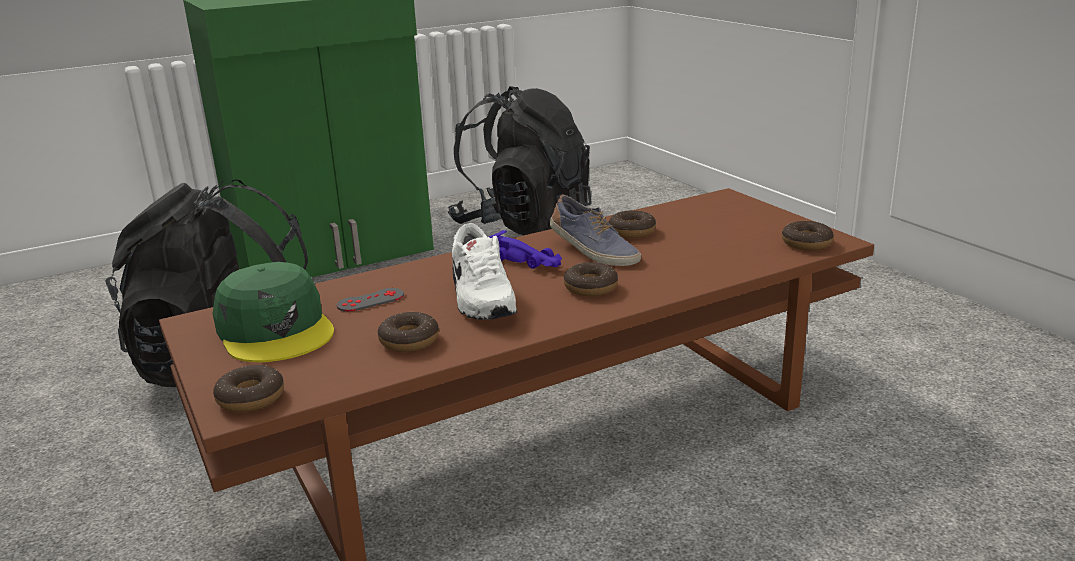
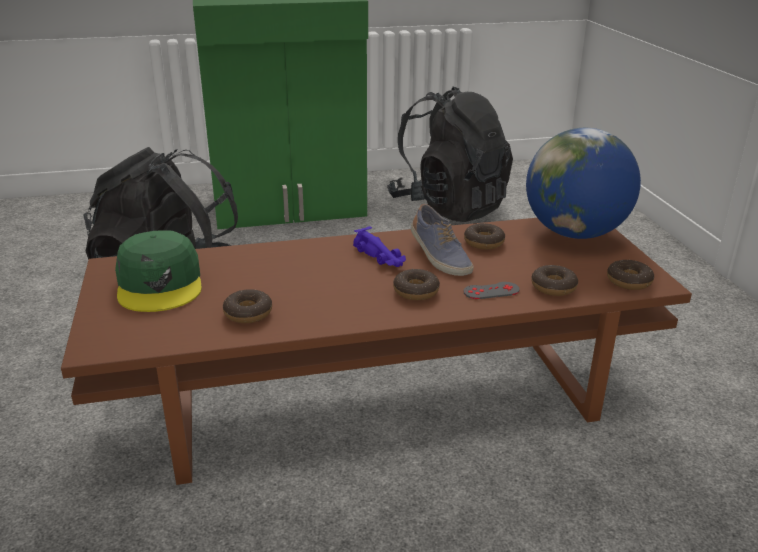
camera: 15 degrees right, 5 degrees up
donut [213,365,284,412] -> donut moved to [531,265,578,296]
grey game controller [337,288,404,312] -> grey game controller moved to [464,282,520,299]
white shoe [452,223,517,320] -> none
none -> globe [526,128,641,239]

